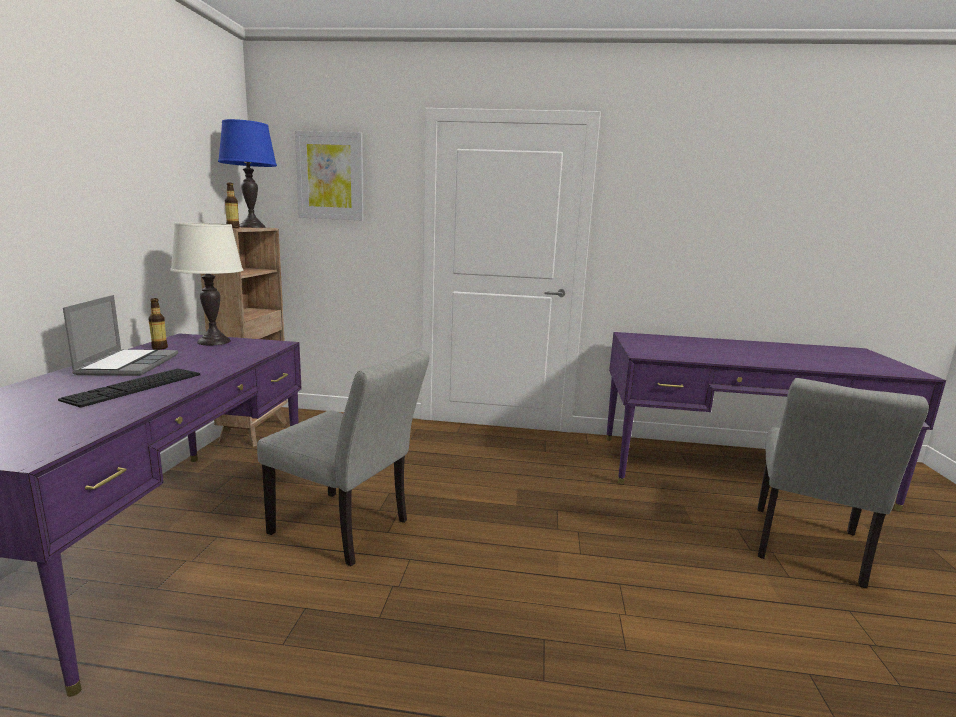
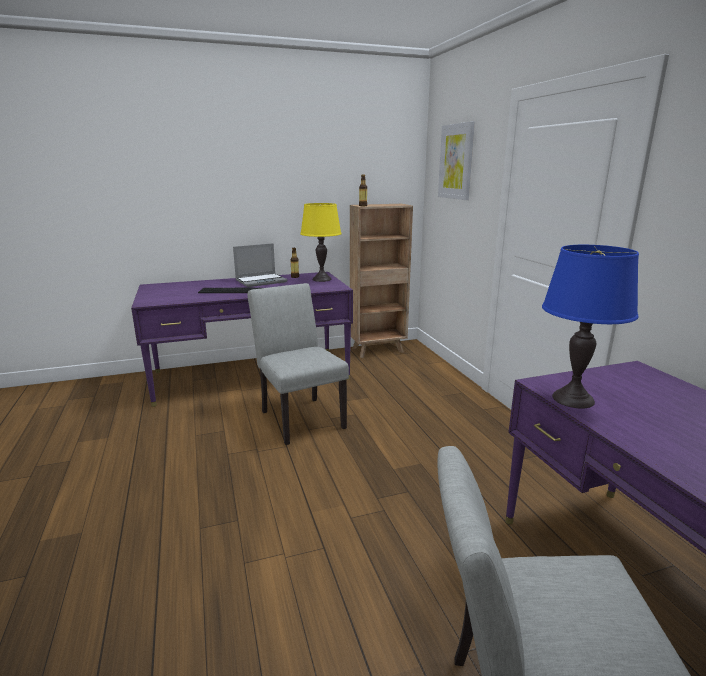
camera: 65 degrees right, 5 degrees up
white table lamp [170,222,243,345] -> yellow table lamp [300,203,342,282]
blue table lamp [218,119,277,228] -> blue table lamp moved to [542,245,639,409]
grey chair [257,349,430,566] -> grey chair turned 150 degrees clockwise [248,283,349,445]

